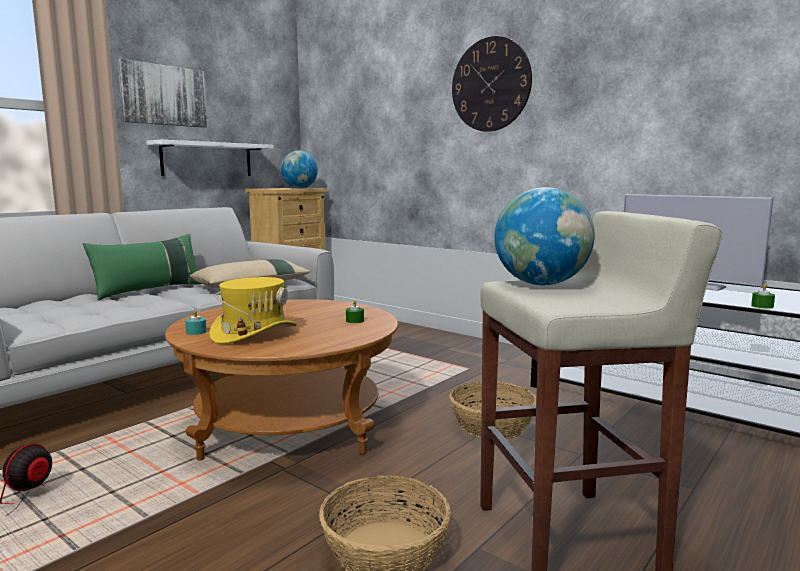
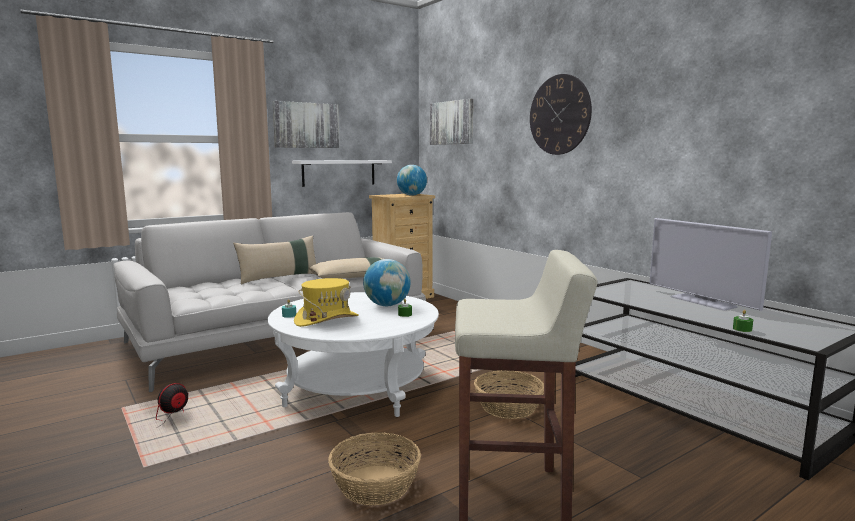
camera: 15 degrees right, 0 degrees up
green pillow [83,234,201,301] -> beige pillow [233,235,316,285]
brown coffee table [165,299,398,461] -> white coffee table [268,292,439,417]
globe [495,187,595,285] -> globe moved to [363,259,411,306]
none -> picture [430,99,473,145]

